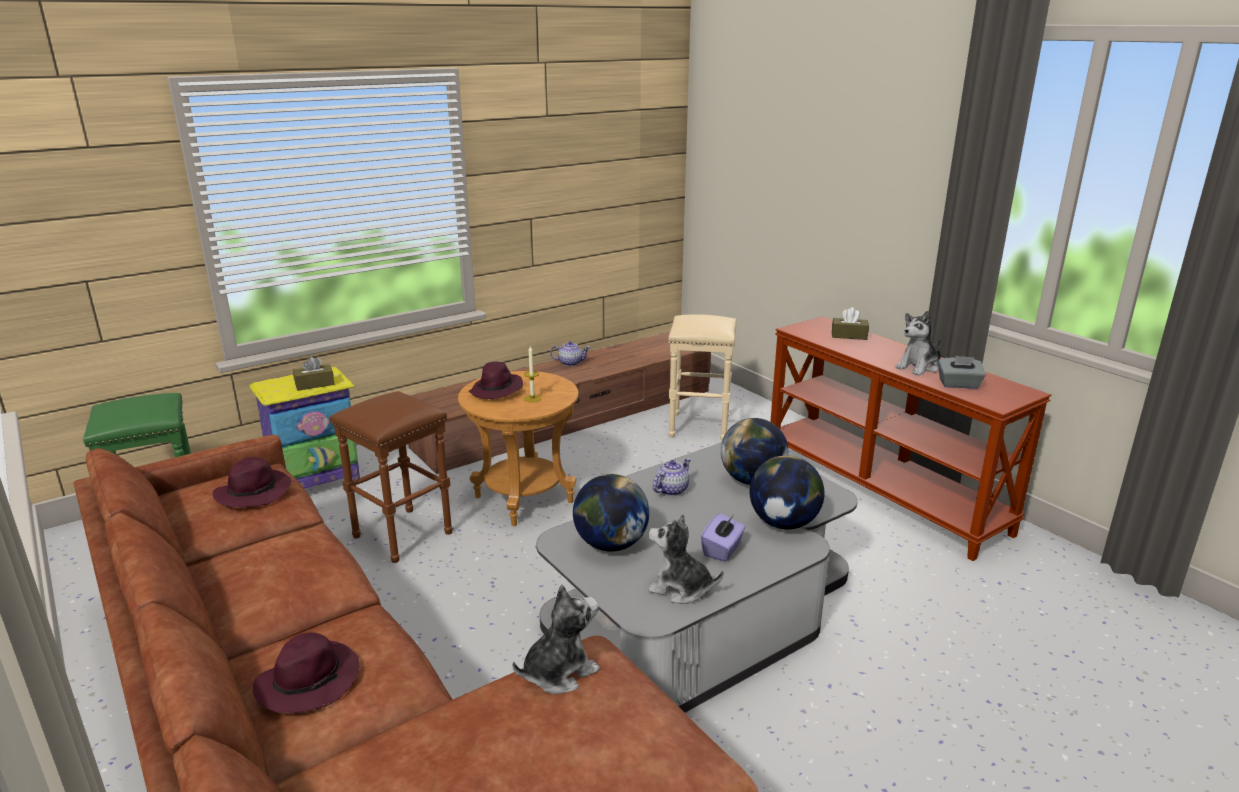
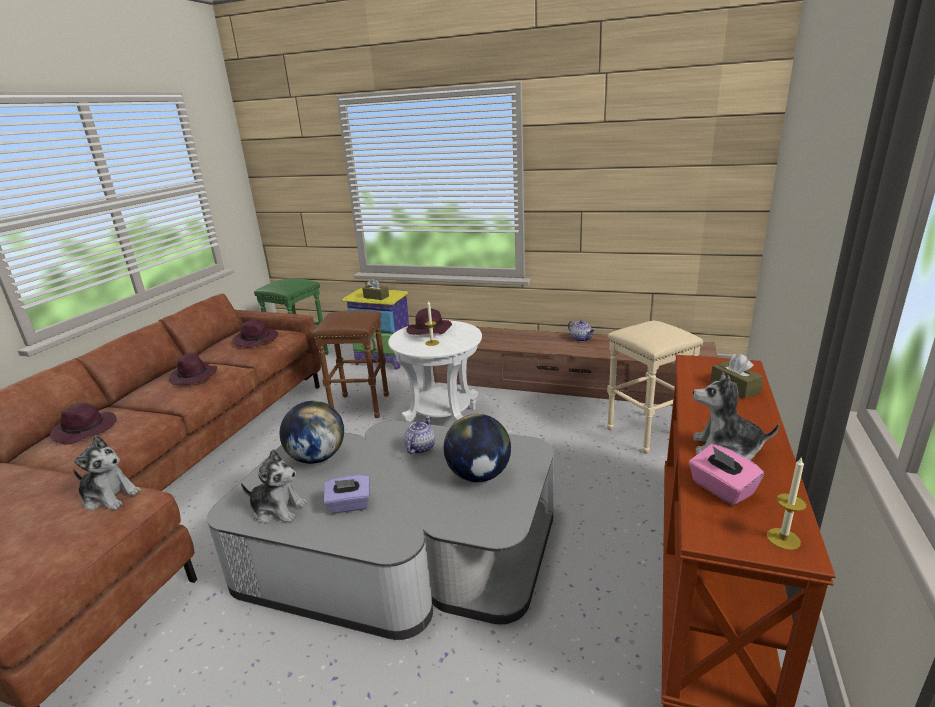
camera: 55 degrees right, 0 degrees up
brown side table [458,371,578,526] -> white side table [388,321,482,423]
plush toy [648,514,723,604] -> plush toy turned 120 degrees clockwise [241,449,307,524]
teapot [653,458,691,496] -> teapot turned 75 degrees counterclockwise [404,416,435,454]
globe [750,455,824,529] -> none
grey tissue box [938,356,986,389] -> pink tissue box [689,444,764,505]
none -> purple hat [169,353,217,385]
none -> candle [766,456,807,550]

